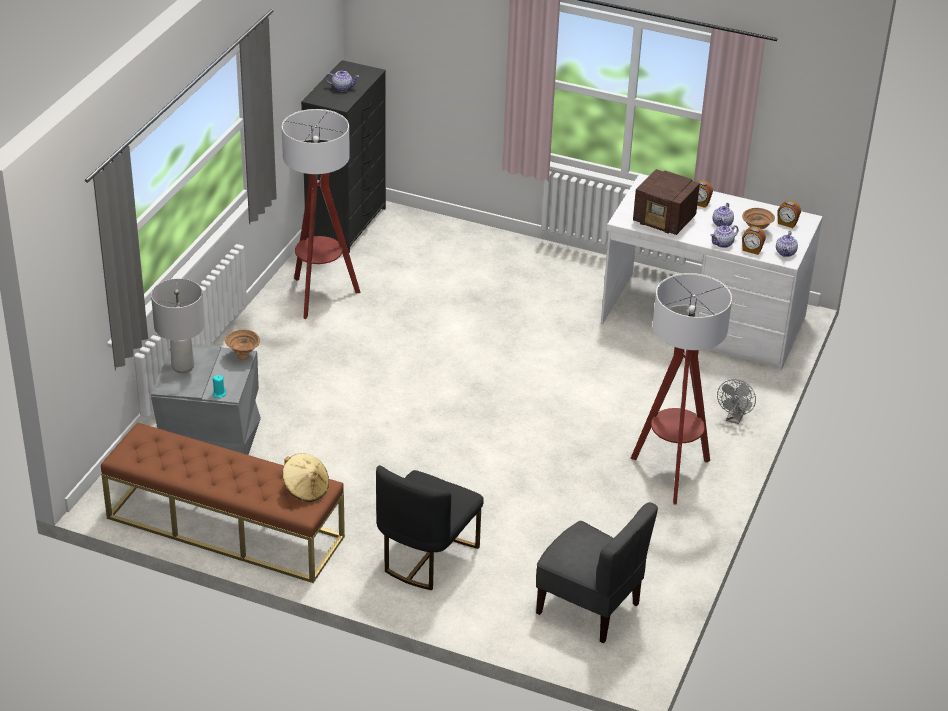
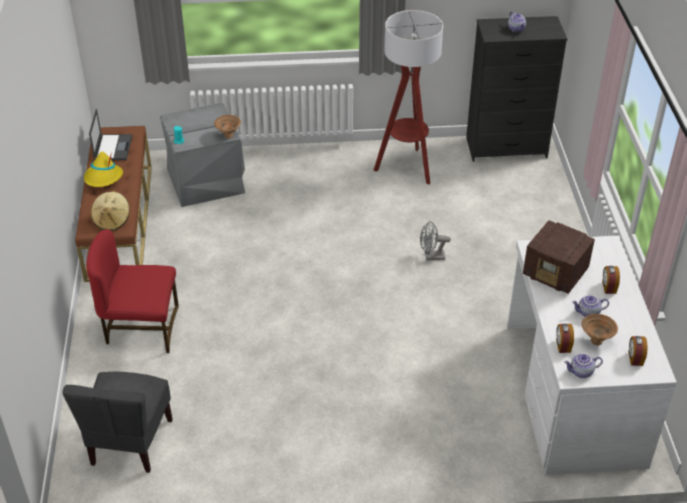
camera: 65 degrees right, 5 degrees up
grey table lamp [151,279,205,373] -> none
black chair [376,465,484,590] -> red chair [86,229,179,353]
floor lamp [631,273,732,505] -> none
radio [633,169,700,235] -> radio turned 60 degrees counterclockwise [523,220,595,294]
teapot [710,225,739,248] -> none
grey fan [717,379,756,424] -> grey fan moved to [420,221,451,261]
none -> yellow hat [84,151,123,187]
none -> laptop [89,109,132,160]

